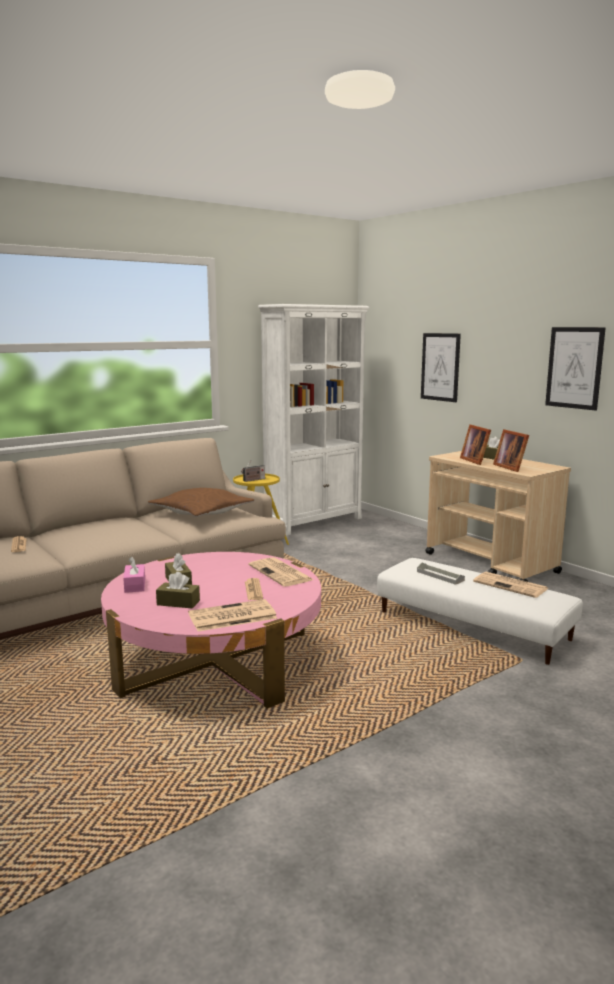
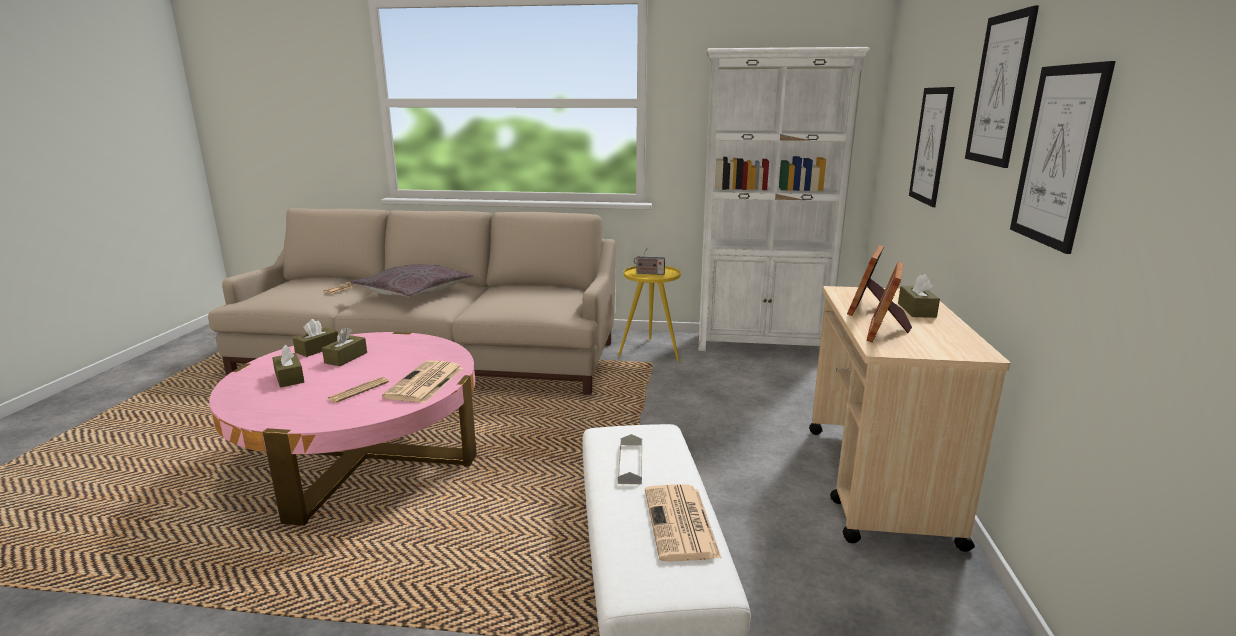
camera: 45 degrees right, 5 degrees up
pink tissue box [123,556,145,593] -> brown tissue box [293,319,338,357]
brown pillow [148,488,254,517] -> none
newspaper [188,599,277,631] -> none
none -> grey pillow [351,264,474,298]
none -> picture [965,5,1039,168]

